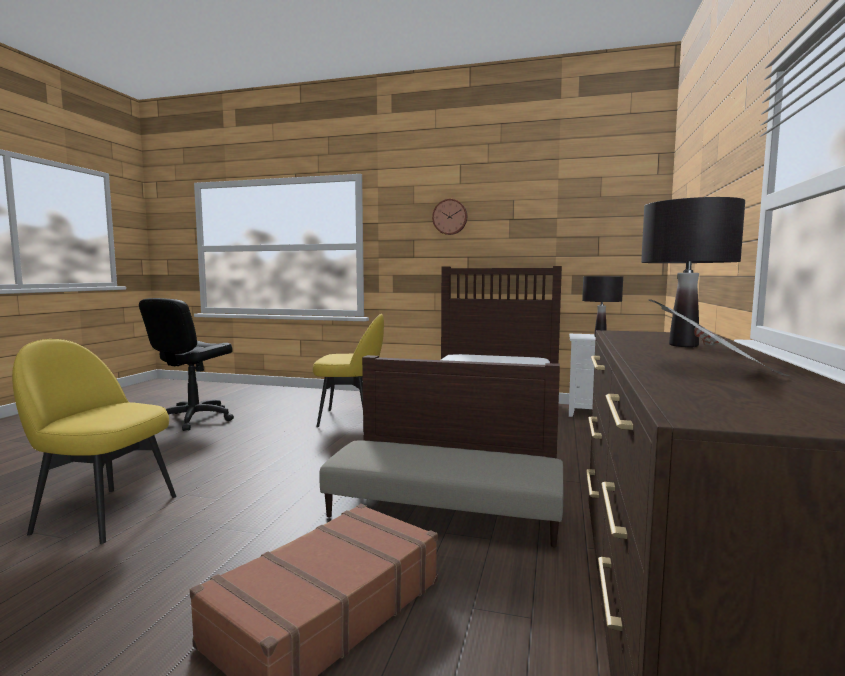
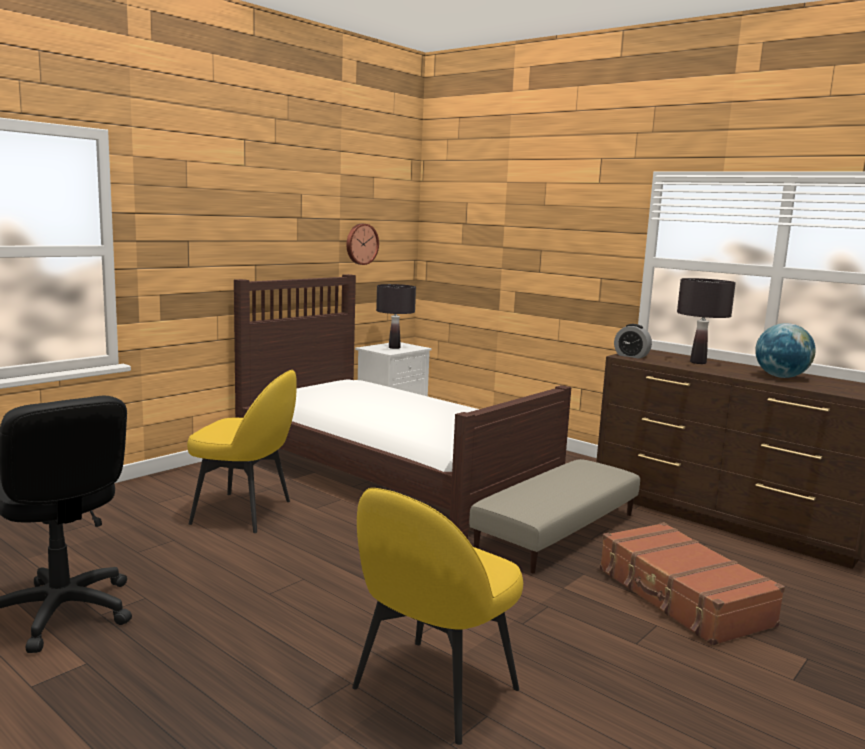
camera: 65 degrees left, 5 degrees up
yellow chair [313,314,384,427] -> yellow chair turned 75 degrees clockwise [187,370,297,533]
wall clock [432,199,467,235] -> wall clock moved to [346,224,379,265]
newspaper [648,299,790,376] -> globe [755,323,816,378]
none -> alarm clock [614,324,652,359]

